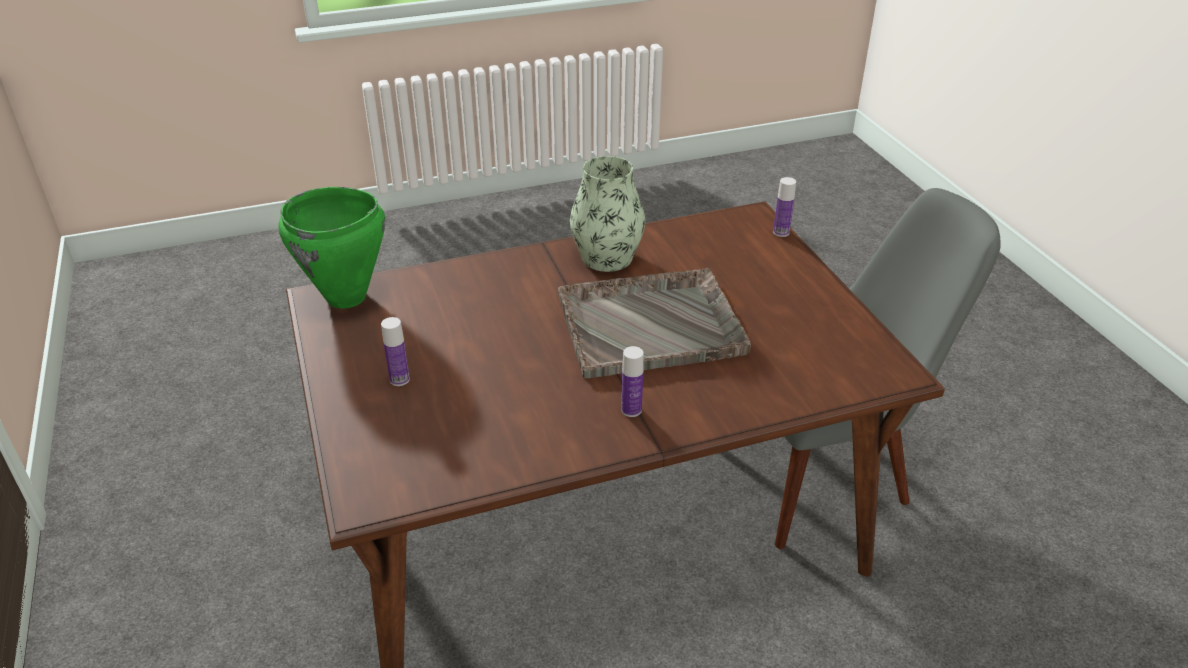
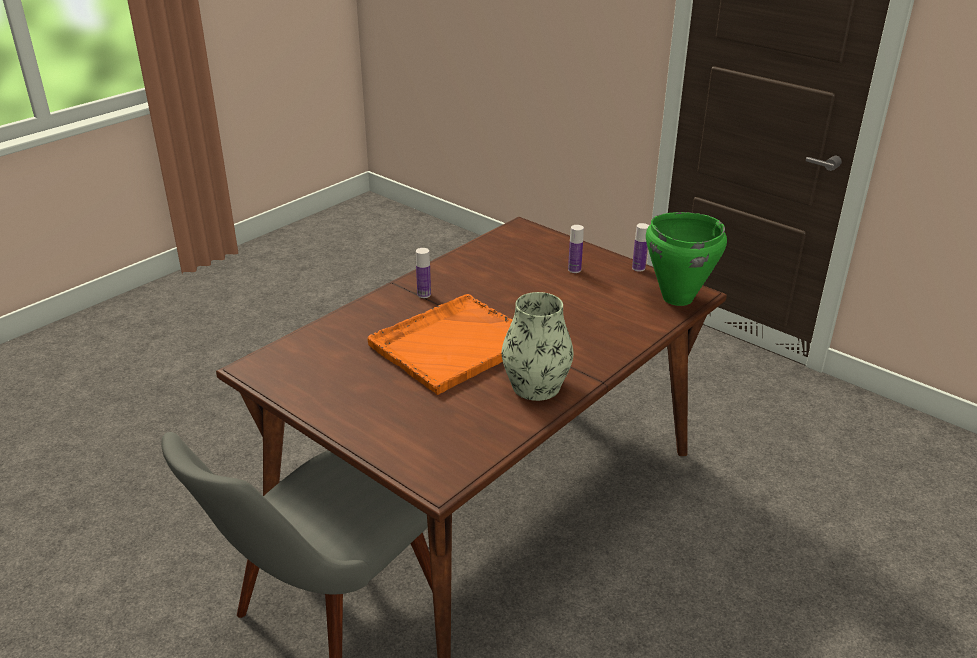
camera: 150 degrees right, 5 degrees down
grey tray [558,268,751,379] -> orange tray [368,294,513,395]
bottle [773,177,796,237] -> bottle moved to [632,223,649,272]

